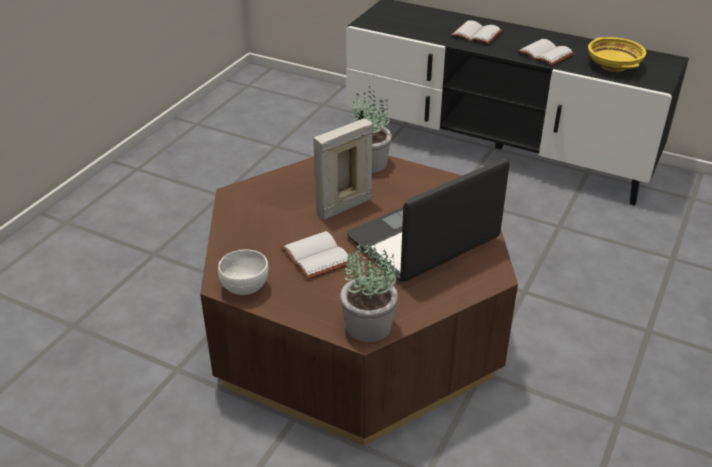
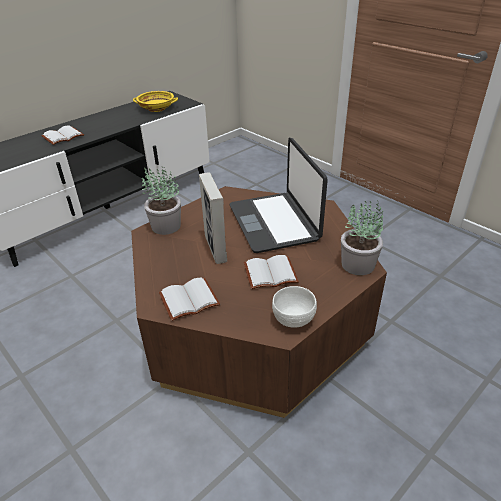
camera: 70 degrees left, 0 degrees up
white book [517,39,575,66] -> white book moved to [159,277,220,321]

